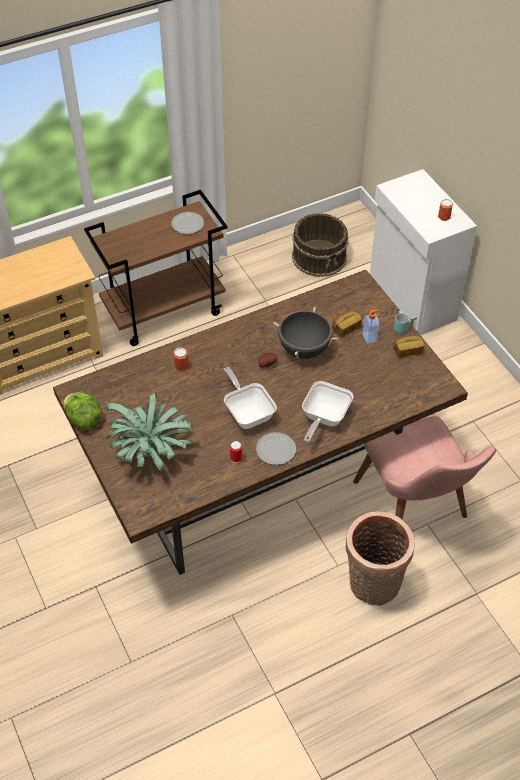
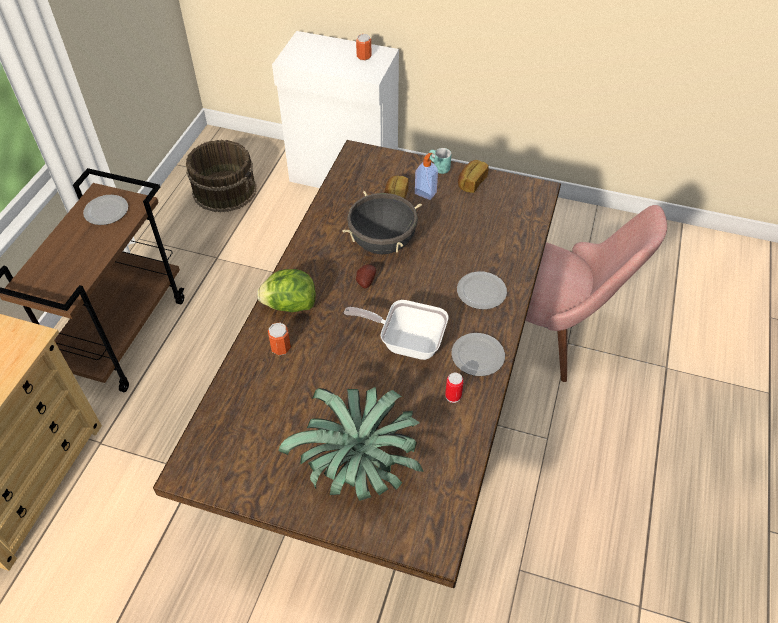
camera: 45 degrees left, 0 degrees up
lettuce [63,392,102,430] -> lettuce moved to [257,269,316,312]
frying pan [302,381,354,443] -> plate [457,271,507,309]
basket [346,511,414,606] -> none

